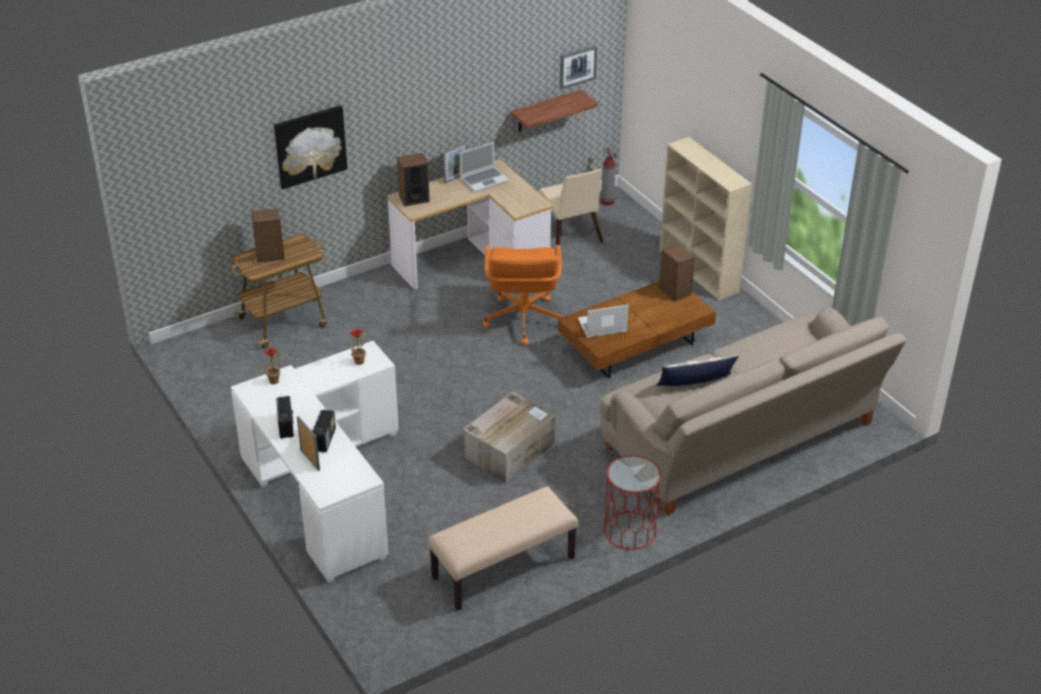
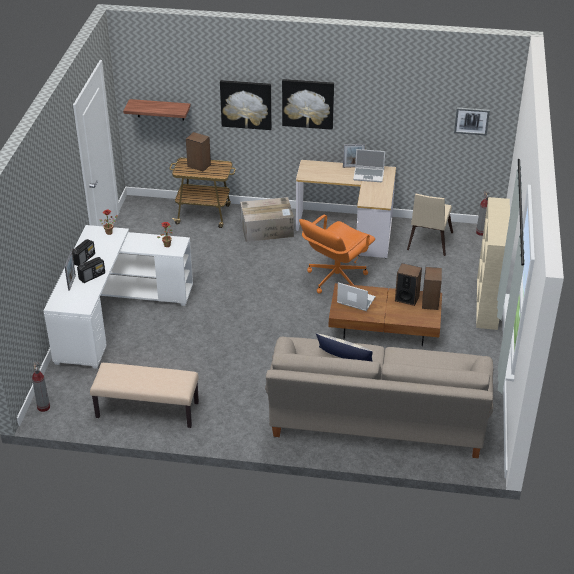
camera: 40 degrees right, 0 degrees up
speaker [397,153,430,207] -> speaker moved to [395,263,422,306]
cardboard box [463,391,556,483] -> cardboard box moved to [240,197,294,242]
shelf [511,90,598,132] -> shelf moved to [123,99,191,121]
red side table [604,455,661,550] -> none
none -> fire extinguisher [32,362,50,412]
none -> picture [282,79,334,130]

